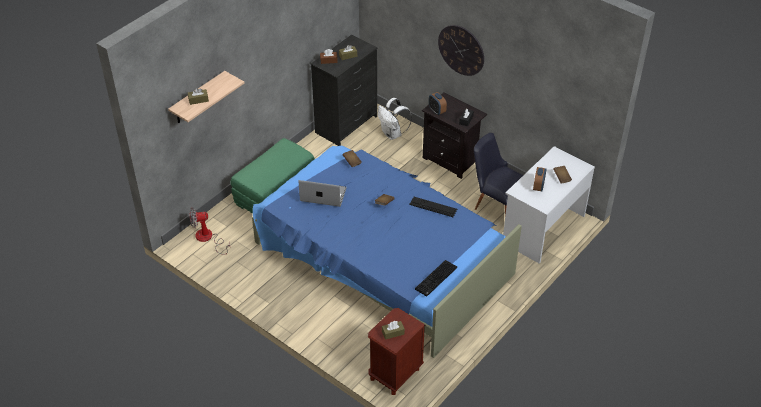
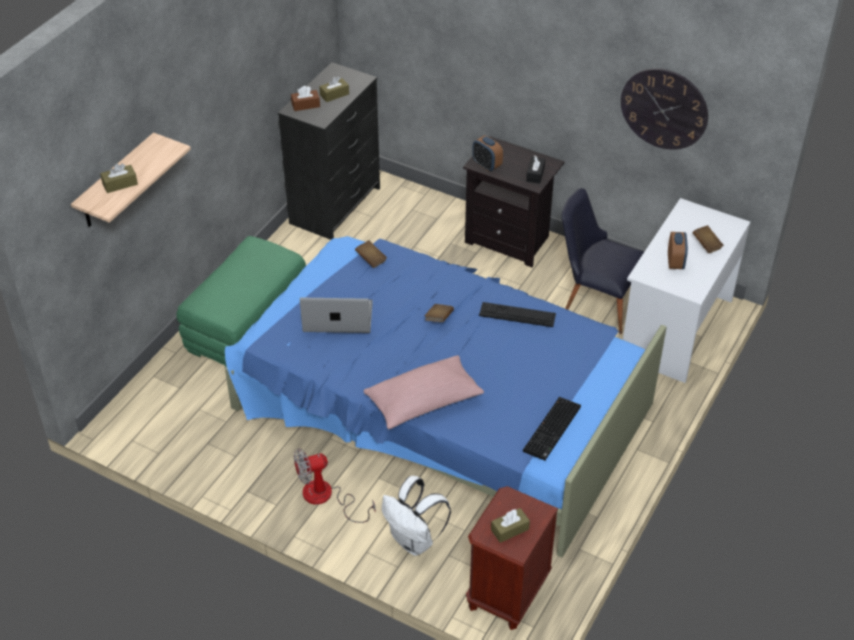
camera: 10 degrees left, 0 degrees up
fan [189,207,230,255] -> fan moved to [294,448,376,523]
white backpack [378,98,412,140] -> white backpack moved to [382,476,451,556]
wall clock [438,25,484,76] -> wall clock moved to [621,68,708,150]
none -> pink pillow [364,355,484,429]

